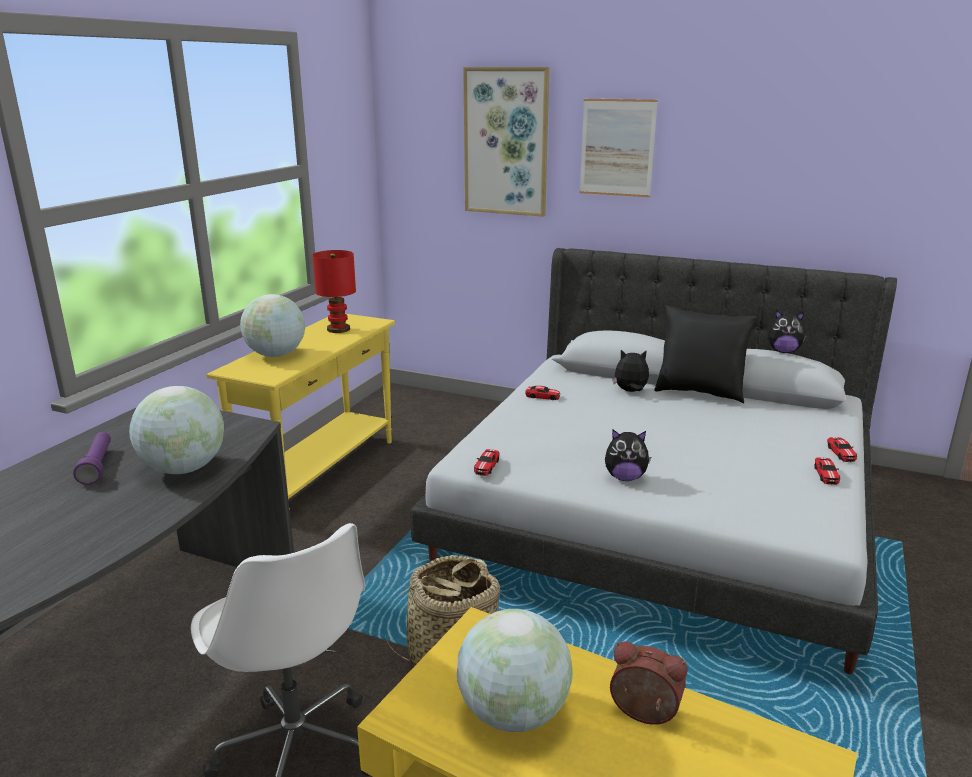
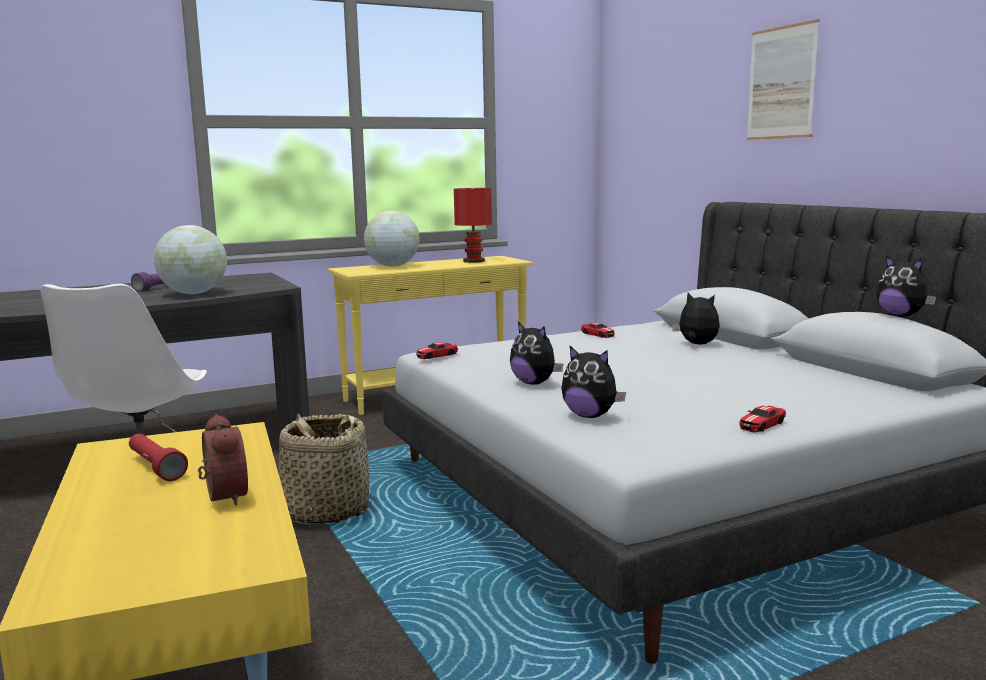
camera: 40 degrees right, 10 degrees down
globe [457,609,573,732] -> red flashlight [129,434,188,481]
picture [463,67,549,217] -> none
black pillow [654,305,757,403] -> none
toy car [827,437,857,462] -> none
none -> plush toy [561,346,626,418]

